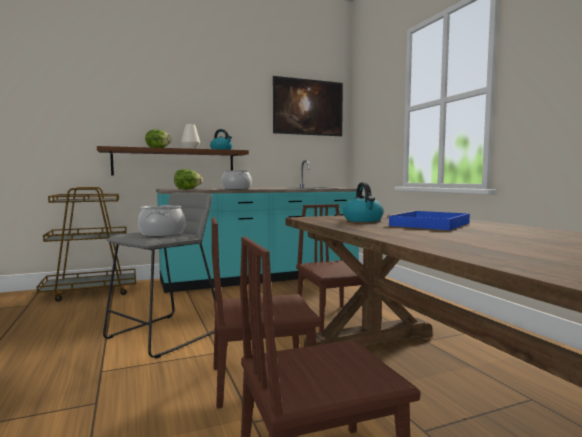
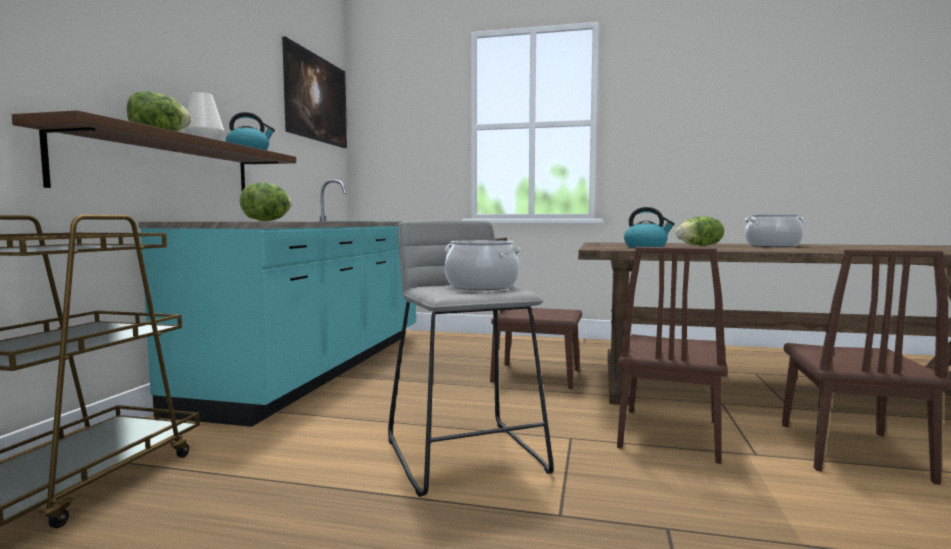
camera: 55 degrees left, 0 degrees up
cooking pot [221,170,252,189] -> cooking pot moved to [744,215,805,247]
blue tray [386,211,470,230] -> lettuce [675,216,724,246]

